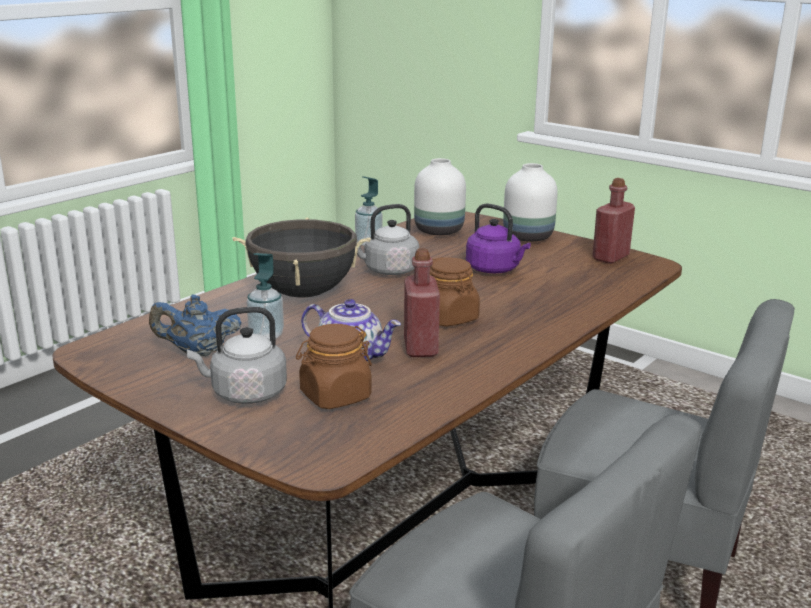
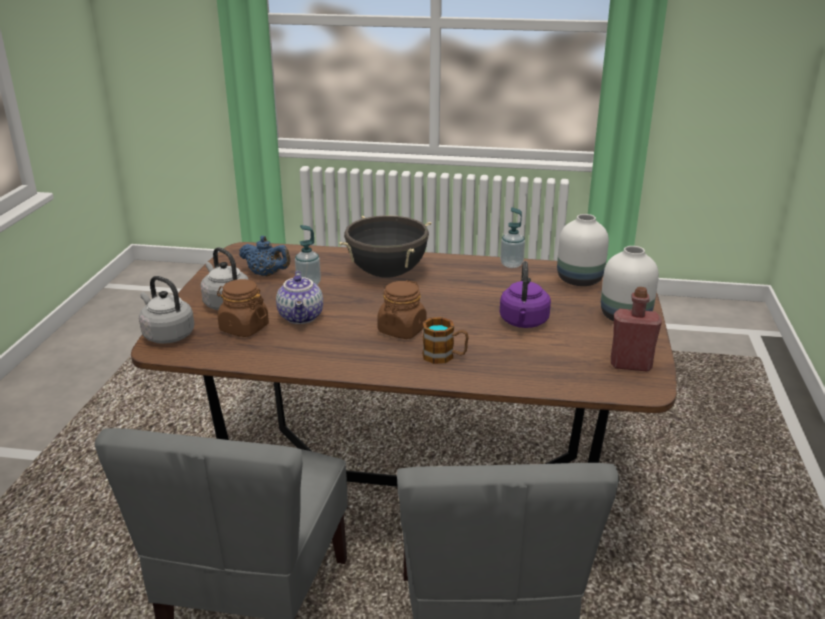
camera: 60 degrees right, 5 degrees up
blue teapot [149,295,241,356] -> blue teapot turned 150 degrees clockwise [239,236,291,276]
grey kettle [355,204,419,275] -> grey kettle moved to [139,276,194,344]
red bottle [404,248,440,357] -> none
none -> mug [422,317,469,364]

